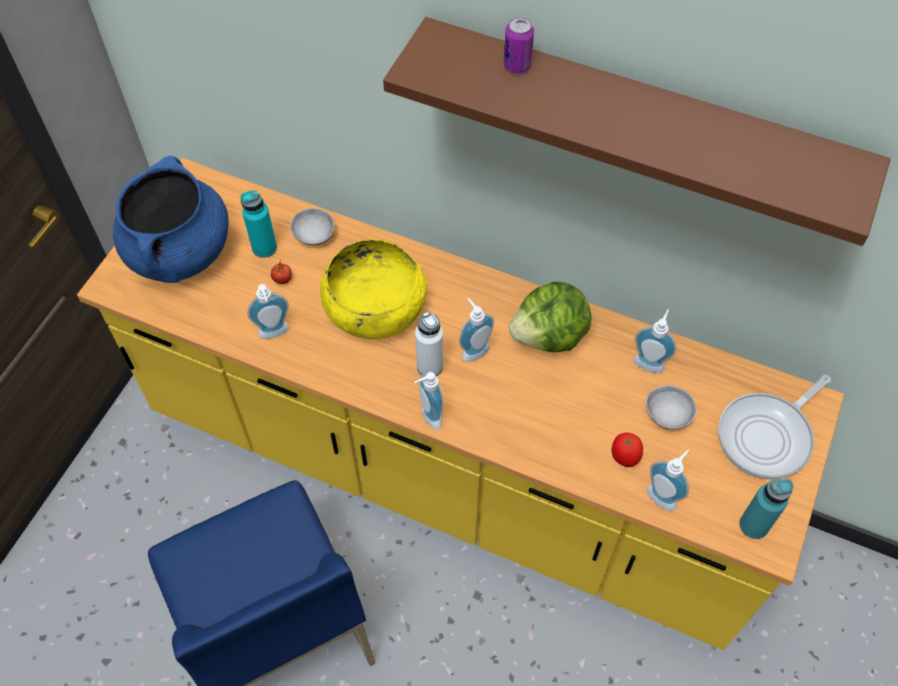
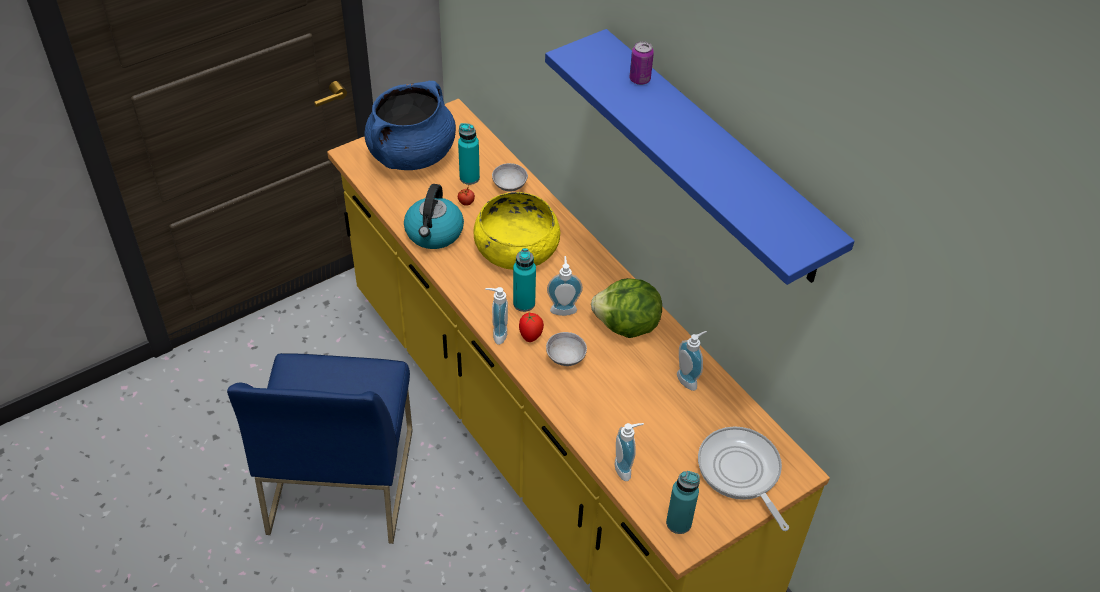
camera: 30 degrees right, 10 degrees down
soap dispenser [247,284,289,339] -> kettle [404,184,464,249]
brown shelf [383,17,890,246] -> blue shelf [545,29,855,285]
white bottle [415,312,443,376] -> turquoise bottle [513,248,536,312]
tomato [612,433,643,467] -> tomato moved to [519,313,544,342]
grey bowl [646,385,697,430] -> grey bowl moved to [546,332,587,366]
frying pan [718,375,831,479] -> frying pan turned 75 degrees clockwise [698,427,789,531]

